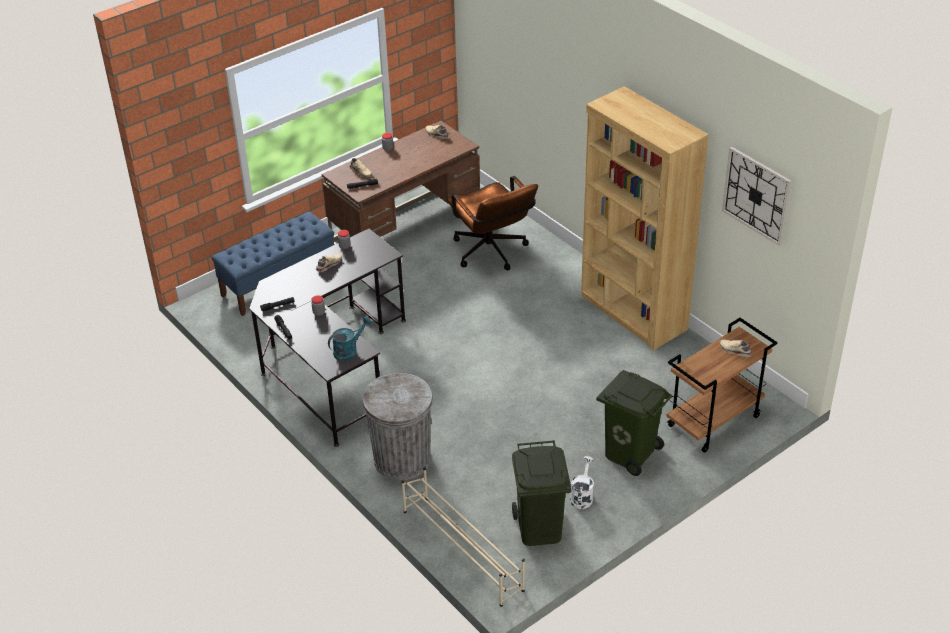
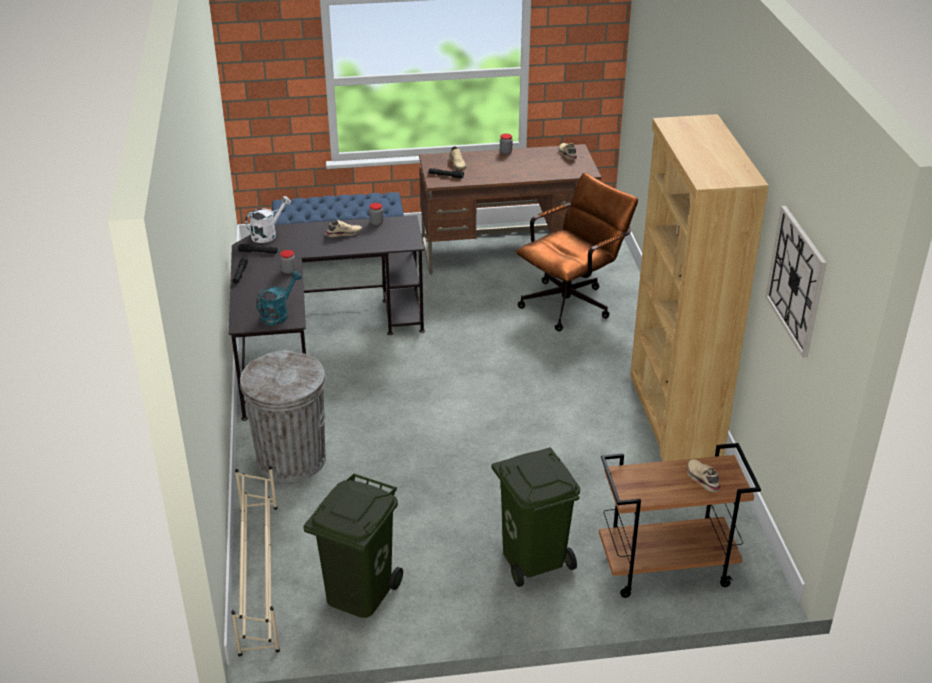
camera: 30 degrees right, 5 degrees down
turquoise watering can [328,316,372,361] -> turquoise watering can turned 45 degrees counterclockwise [256,271,302,325]
brown office chair [447,176,538,270] -> brown office chair turned 135 degrees counterclockwise [516,173,638,331]
white watering can [570,456,594,509] -> white watering can moved to [245,196,291,243]

